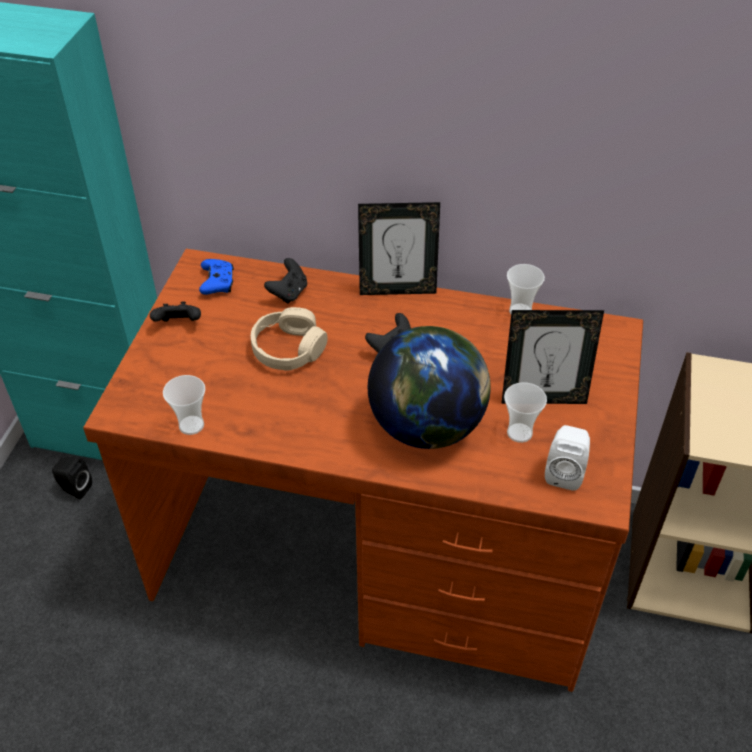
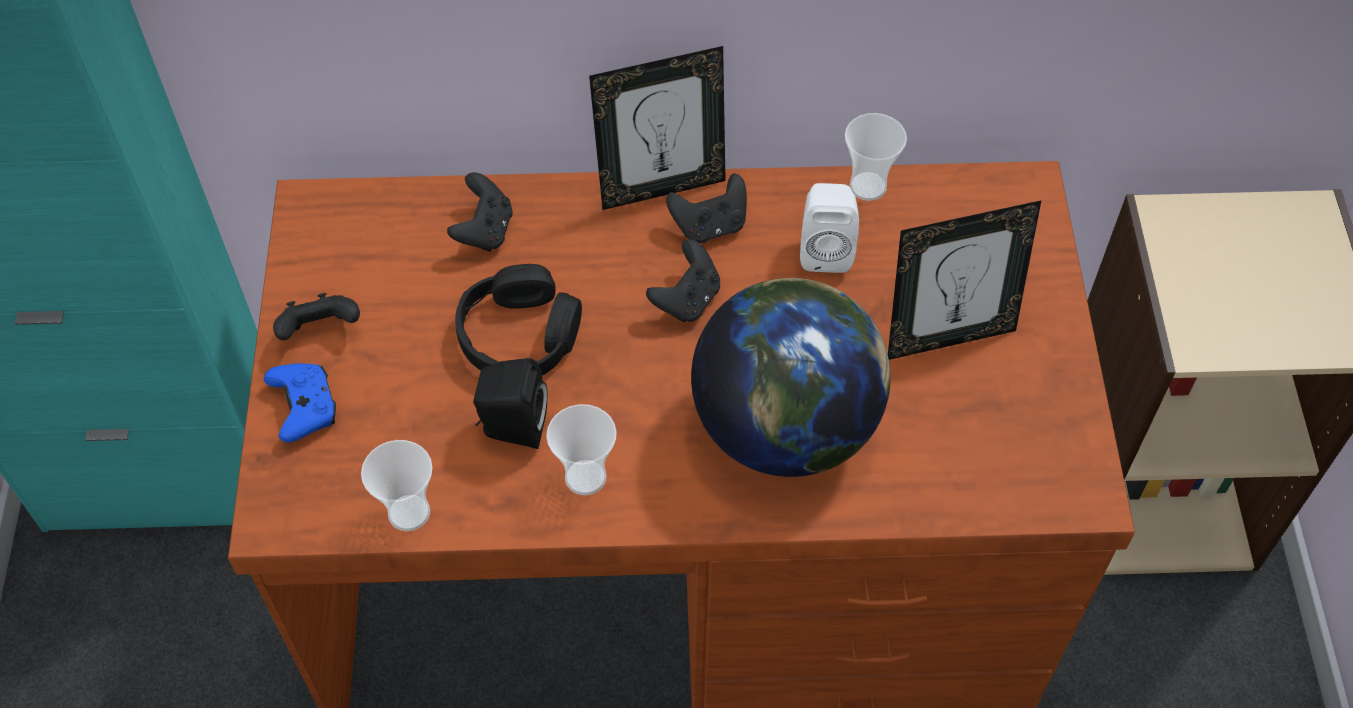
camera: 15 degrees left, 10 degrees up
black speaker [52,456,92,500] -> black speaker moved to [473,358,547,449]
blue game controller [199,259,234,295] -> blue game controller moved to [264,363,336,443]
beige headphones [251,307,328,370] -> black headphones [455,264,582,376]
cup [504,382,547,443] -> cup moved to [546,404,617,495]
white speaker [545,425,590,491] -> white speaker moved to [800,183,859,273]
none -> black game controller [666,173,747,243]

